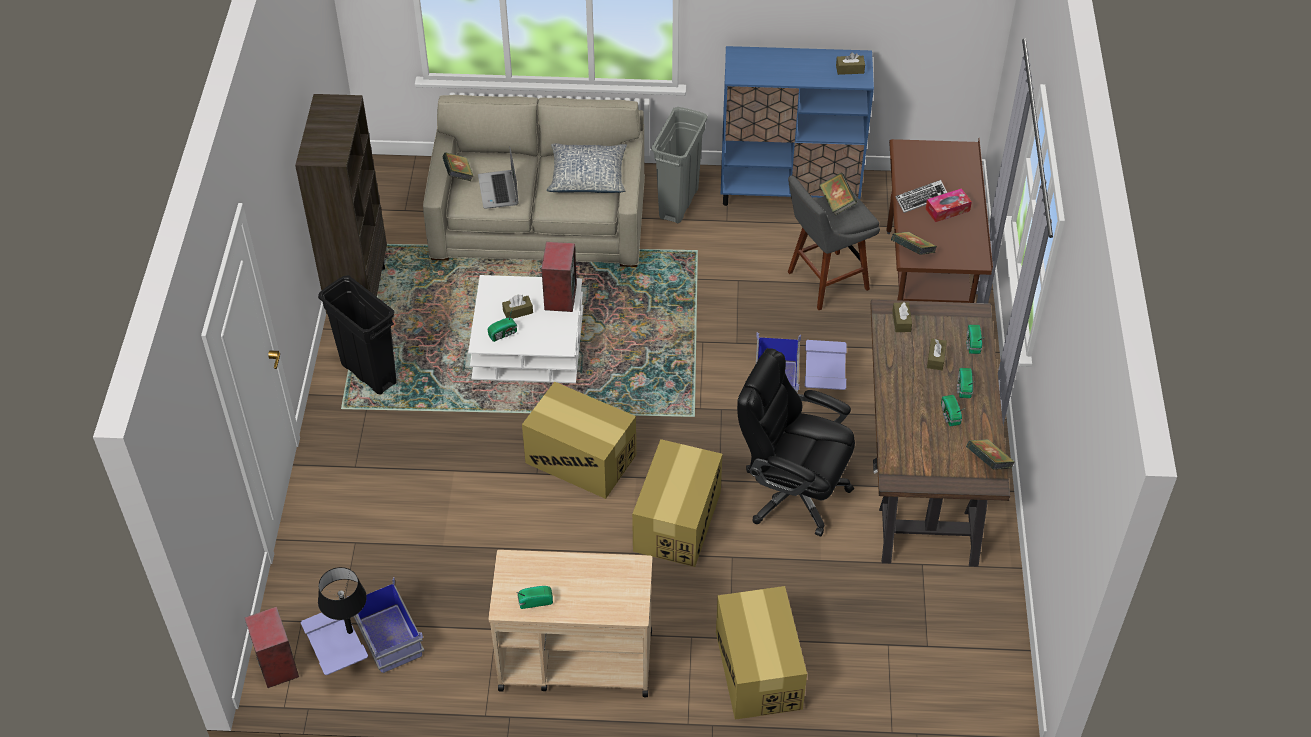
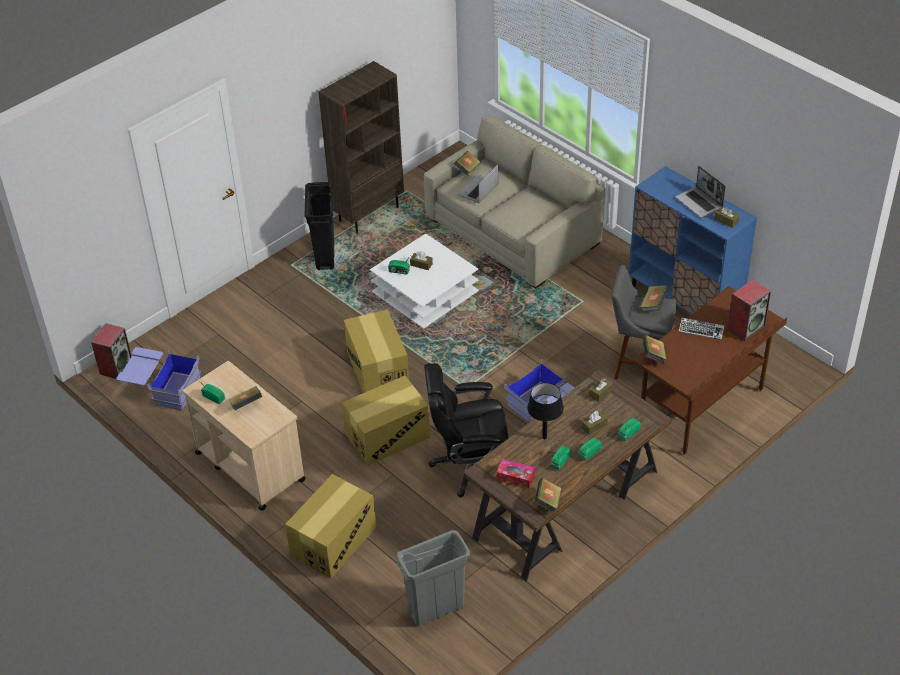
camera: 45 degrees right, 5 degrees down
black table lamp [318,567,367,634] -> black table lamp moved to [527,383,564,439]
speaker [542,242,577,312] -> speaker moved to [727,279,771,341]
pillow [546,143,627,193] -> none
grey trash can [651,107,708,223] -> grey trash can moved to [397,530,470,626]
black office chair [737,348,855,537] -> black office chair turned 75 degrees counterclockwise [424,363,509,498]
tissue box [926,188,972,222] -> tissue box moved to [496,459,535,488]
none -> book [229,386,262,410]
none -> laptop [675,166,726,218]

